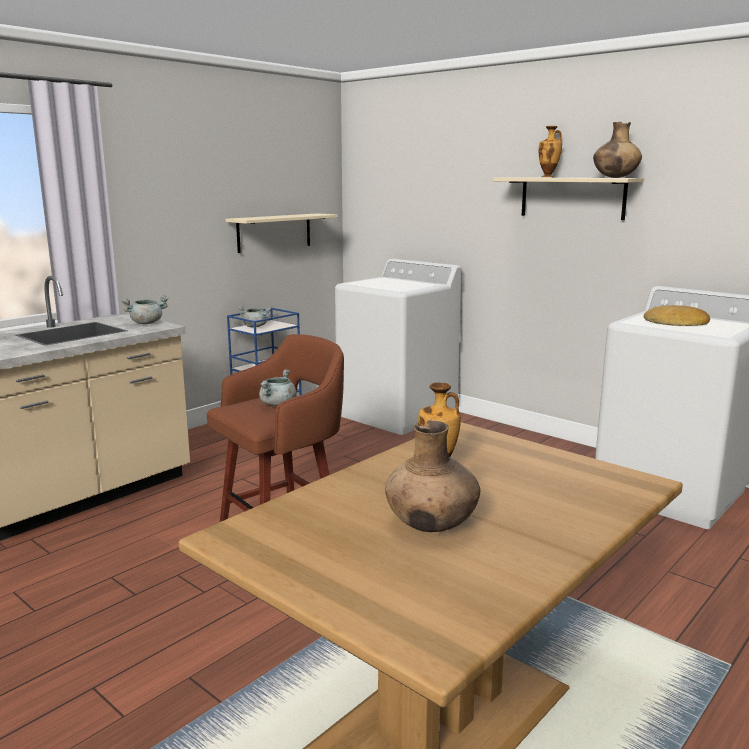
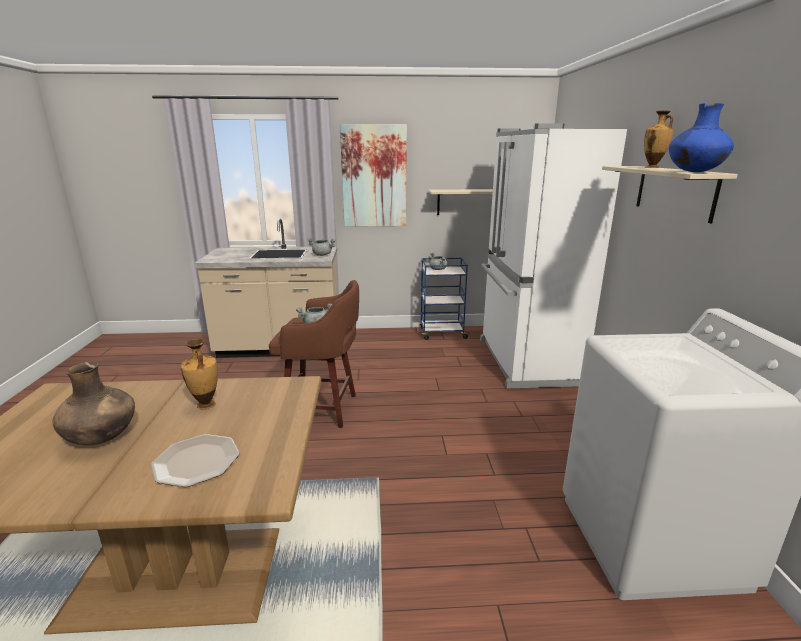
camera: 45 degrees right, 5 degrees up
white washing machine [335,259,461,435] -> white fridge [480,123,627,388]
brown vase [593,122,642,178] -> blue vase [669,103,734,172]
bread [644,305,710,326] -> none
none -> plate [151,434,240,487]
none -> picture [340,124,407,227]

